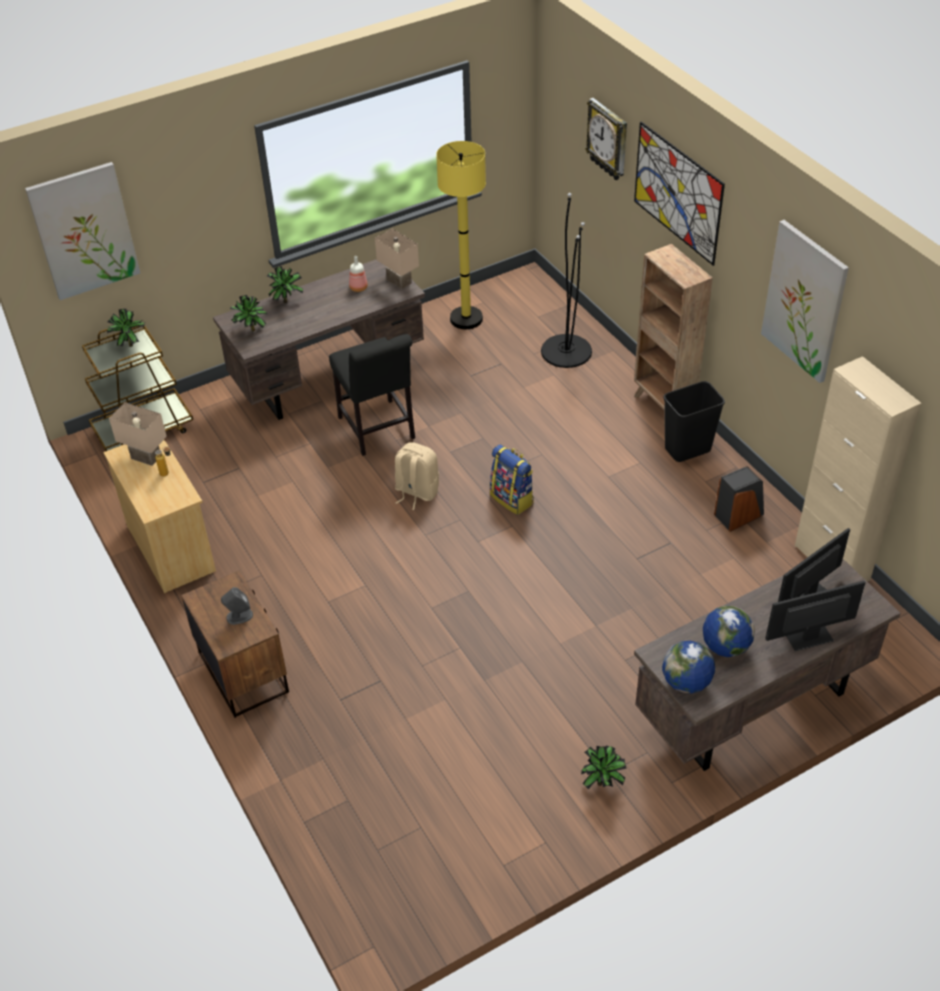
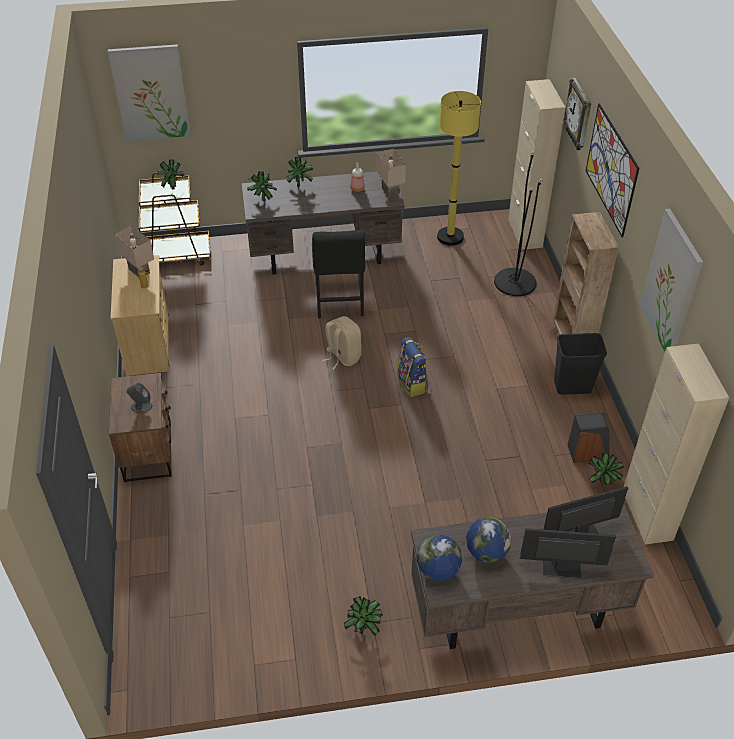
camera: 20 degrees right, 0 degrees up
none -> beige cabinet [508,79,566,250]
none -> potted plant [588,453,624,485]

